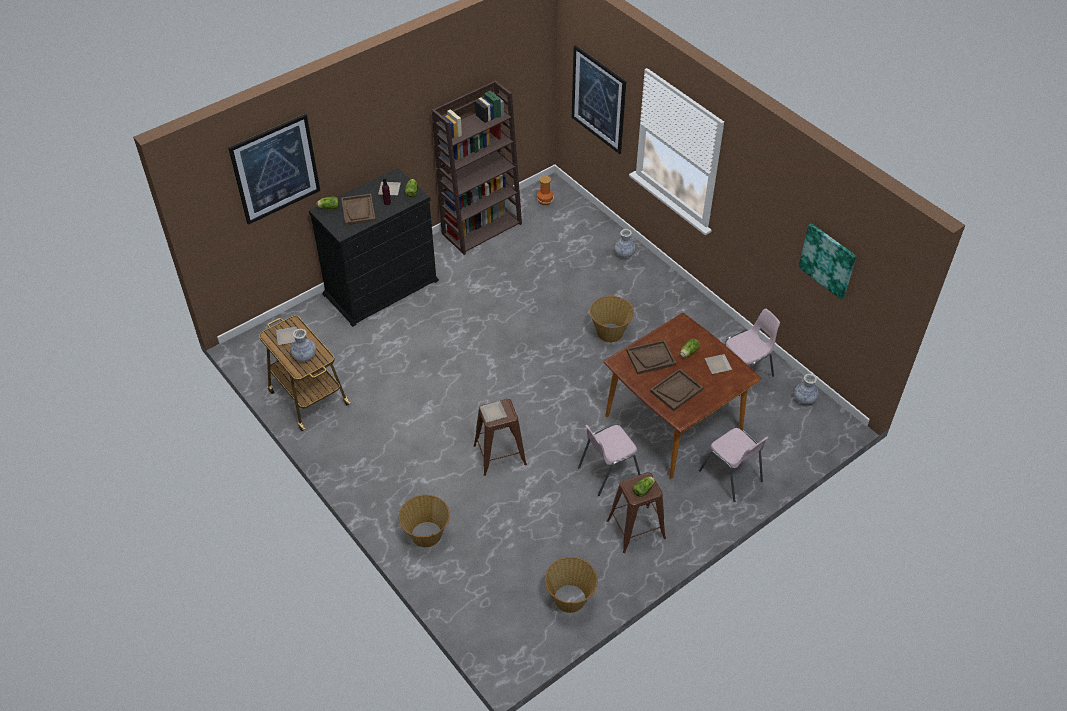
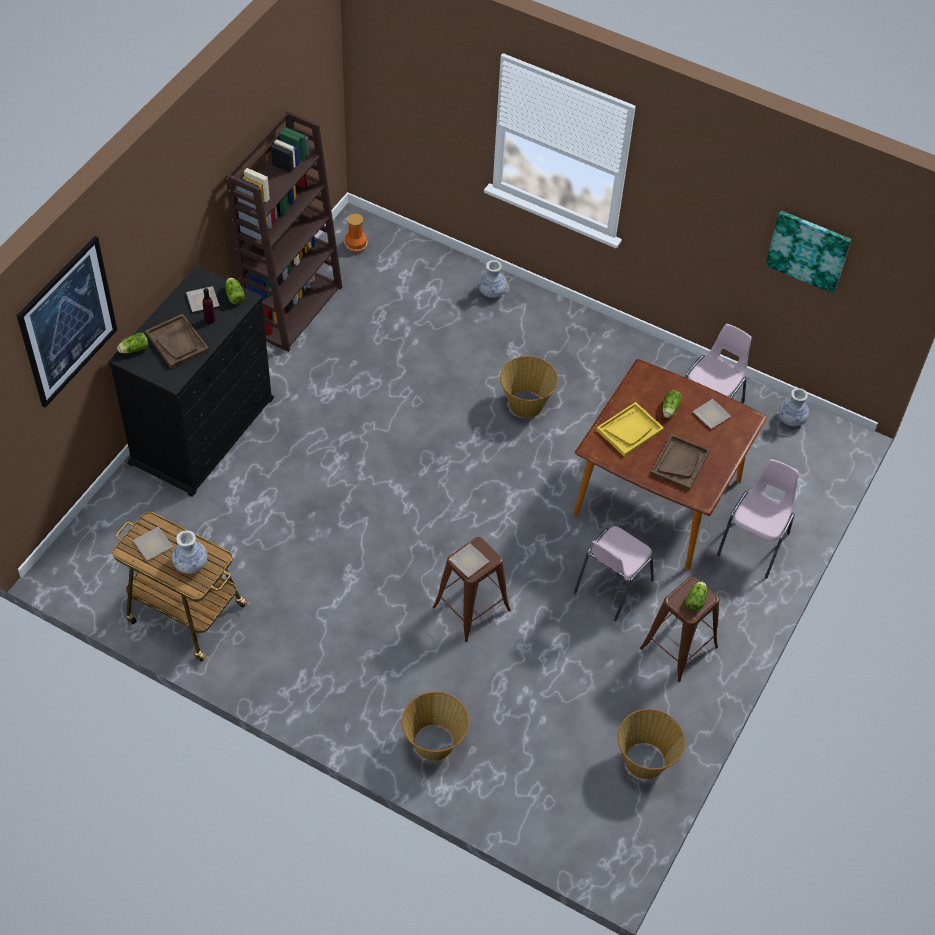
camera: 25 degrees left, 5 degrees up
picture [572,45,627,154] -> none
brown tray [626,340,676,375] -> yellow tray [596,402,664,457]
pink chair [699,428,768,502] -> pink chair turned 90 degrees counterclockwise [717,459,799,579]

